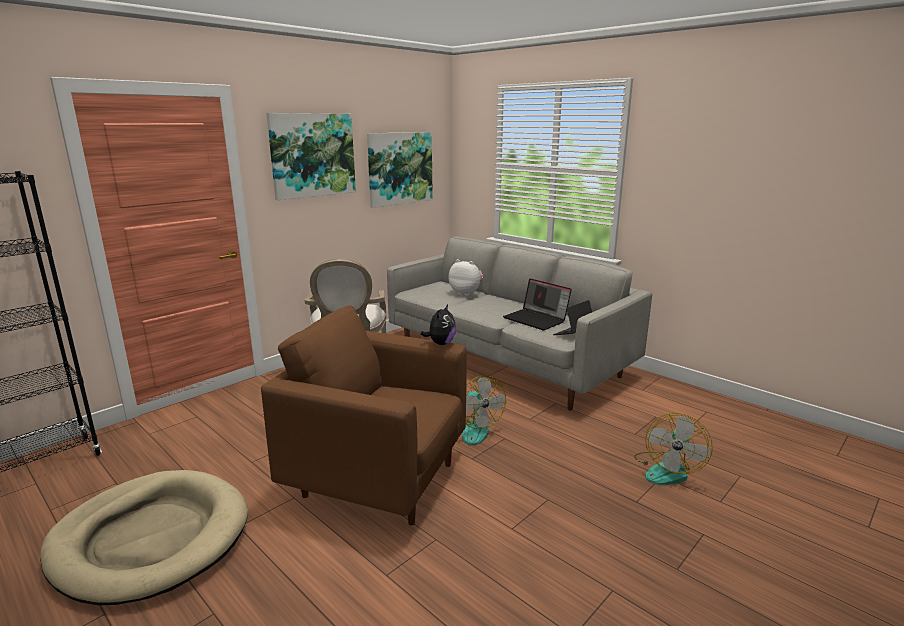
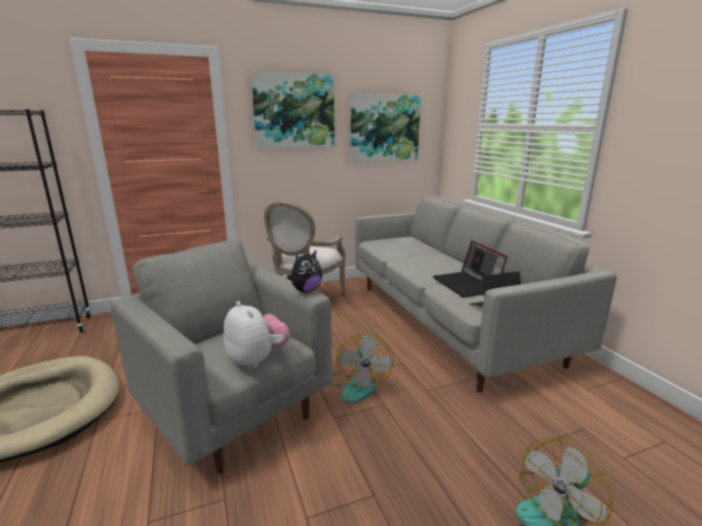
camera: 25 degrees right, 0 degrees up
brown armchair [261,305,467,526] -> grey armchair [110,240,333,474]
plush toy [448,259,483,296] -> plush toy moved to [224,301,290,369]

